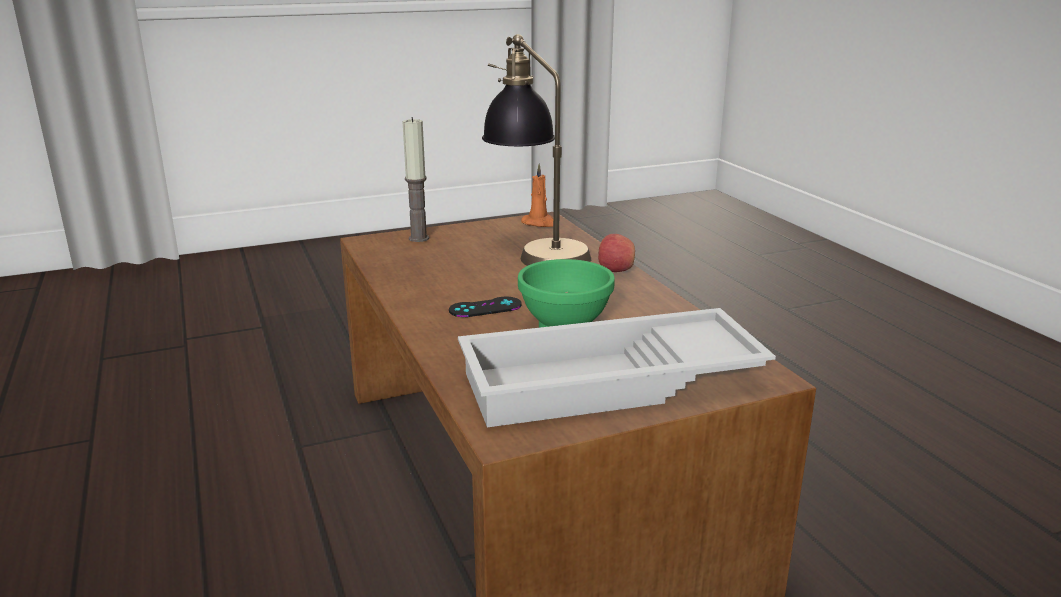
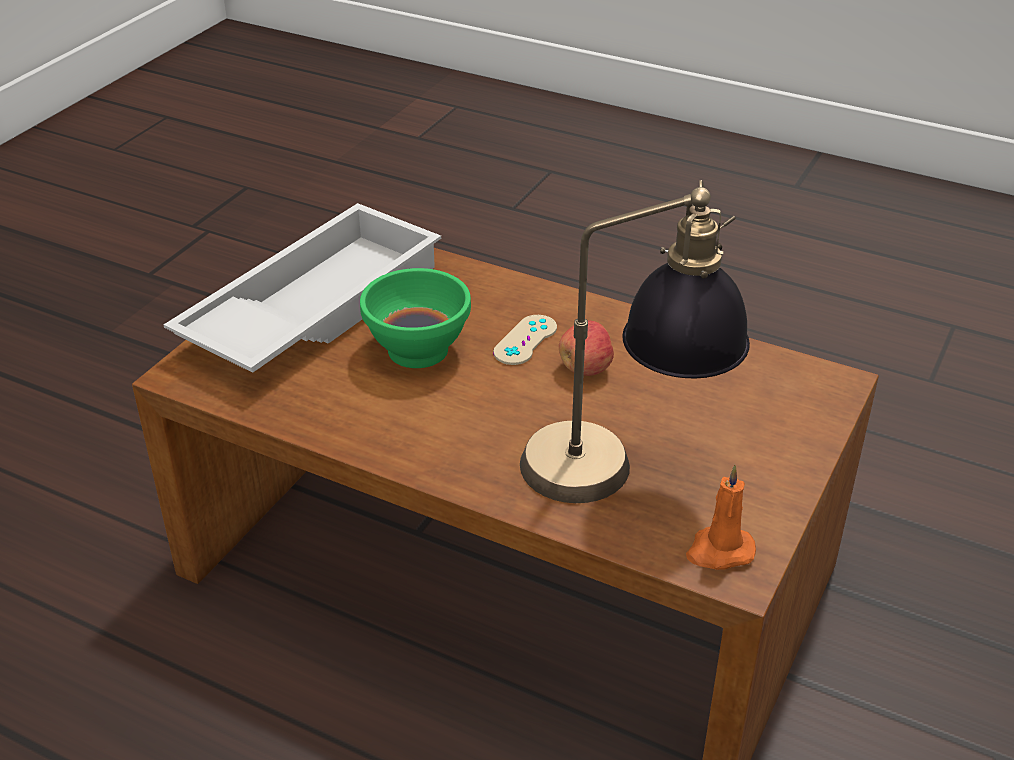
camera: 140 degrees right, 15 degrees up
candle [403,117,429,242] -> none
black game controller [449,297,522,317] -> beige game controller [493,315,557,365]
apple [598,234,635,272] -> apple moved to [559,321,614,376]

